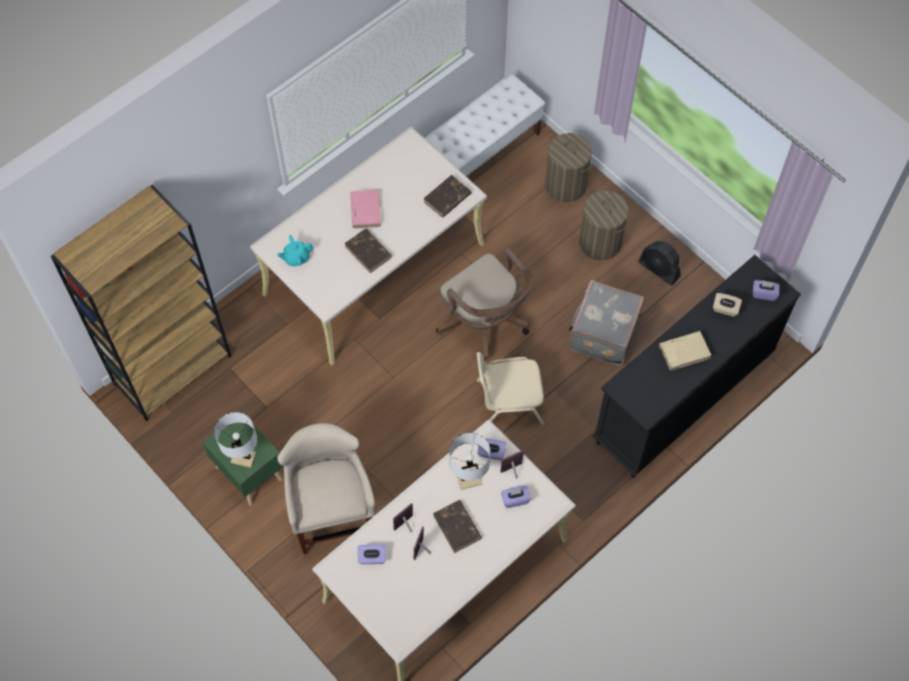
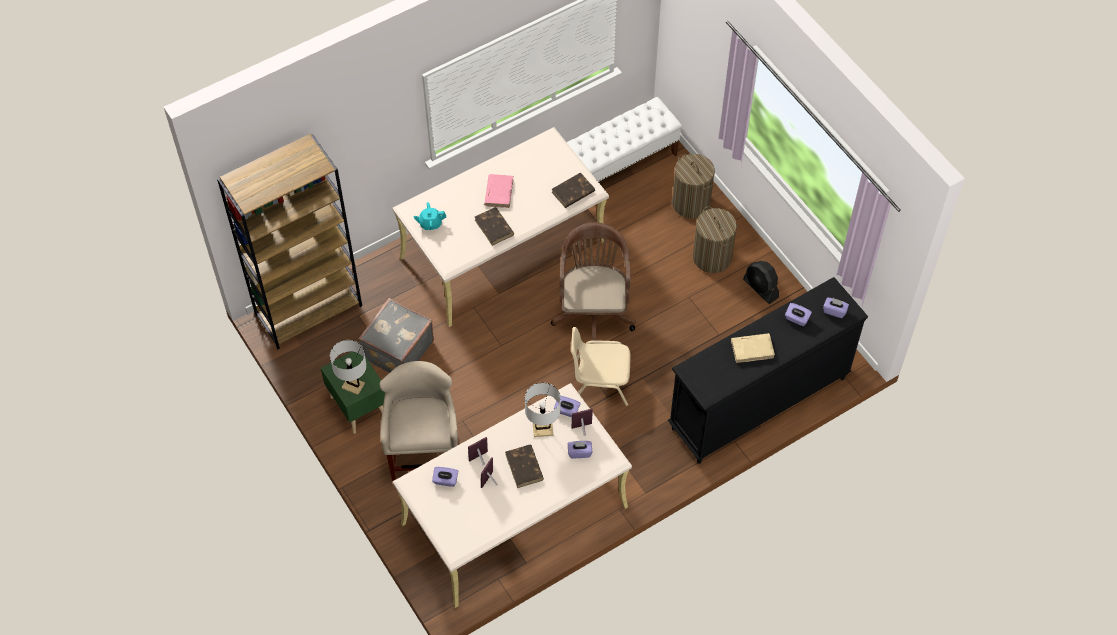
camera: 10 degrees right, 5 degrees down
brown office chair [436,248,533,361] -> brown office chair turned 150 degrees counterclockwise [551,222,636,344]
grey suitcase [569,280,644,366] -> grey suitcase moved to [358,298,434,373]
beige tissue box [713,293,742,317] -> purple tissue box [785,303,812,326]

